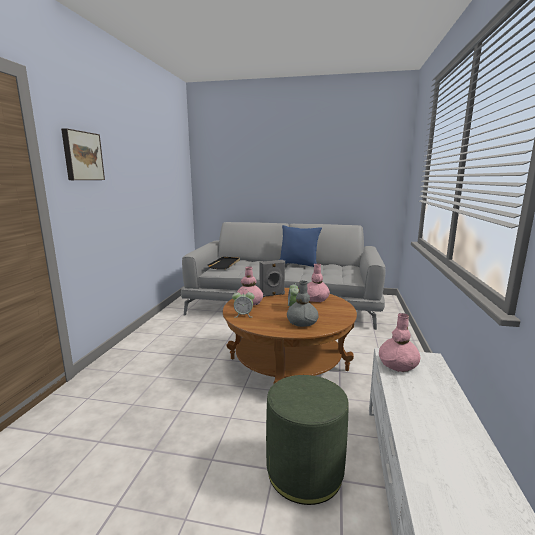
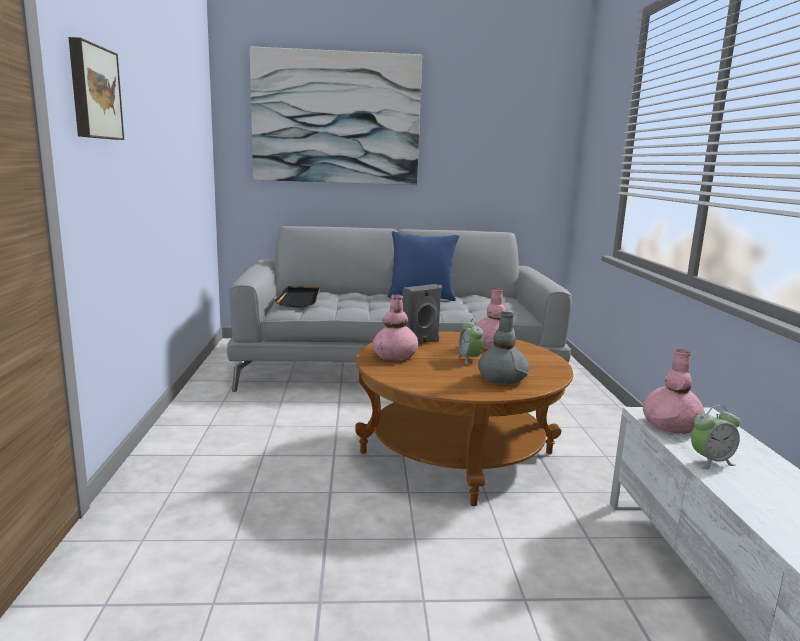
camera: 15 degrees left, 0 degrees up
alarm clock [232,291,255,318] -> alarm clock moved to [691,405,740,469]
green ottoman [266,375,349,505] -> none
none -> picture [250,46,422,185]

